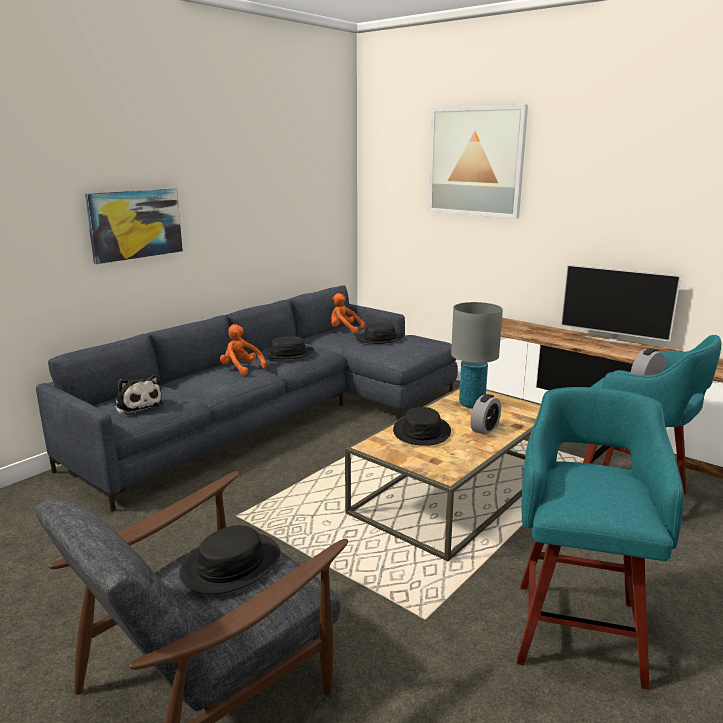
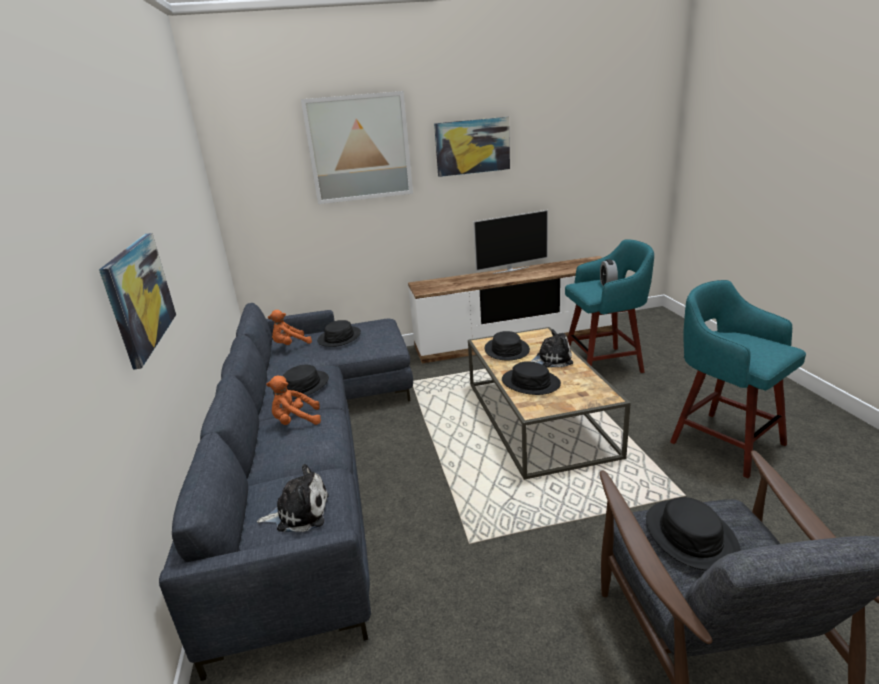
camera: 50 degrees left, 5 degrees up
grey table lamp [451,302,503,408] -> black hat [485,331,530,360]
alarm clock [470,394,501,435] -> plush toy [530,329,573,367]
none -> picture [434,117,510,177]

